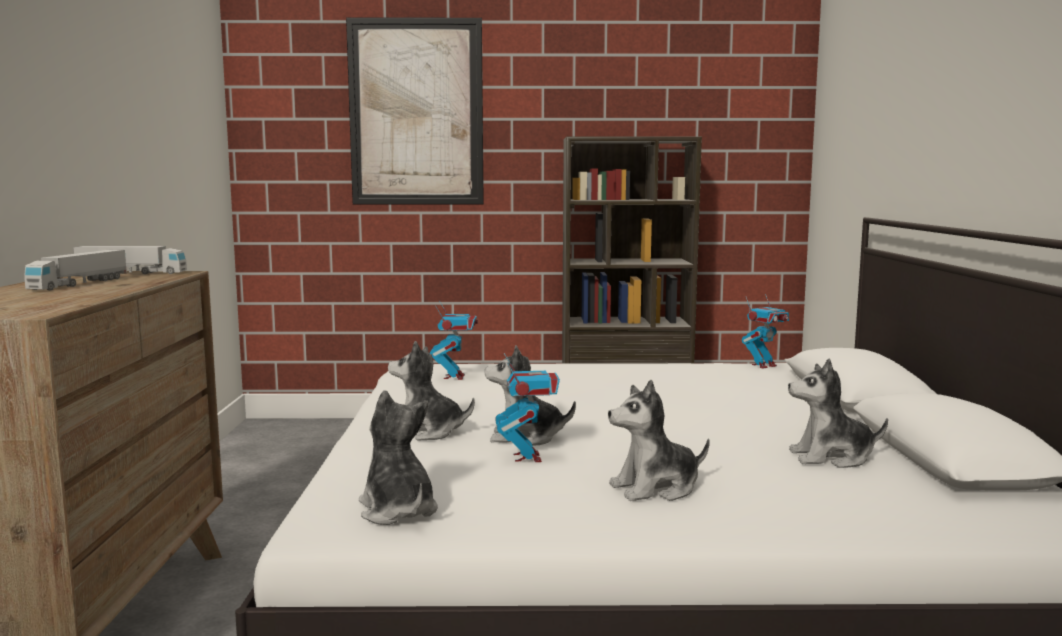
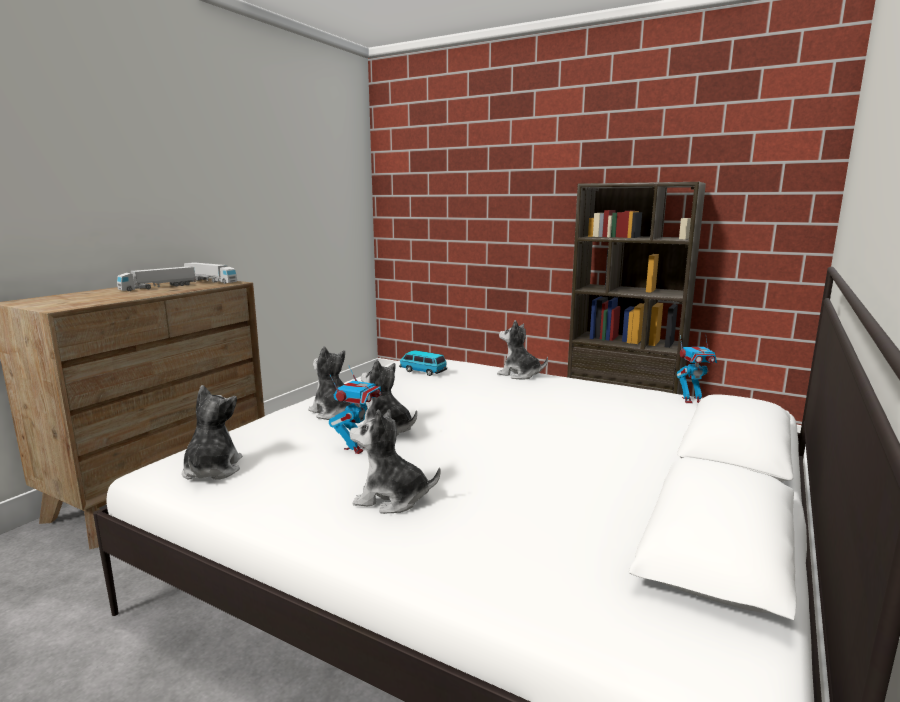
camera: 30 degrees right, 5 degrees up
picture [346,17,484,205] -> none
toy robot [430,301,478,380] -> toy car [399,350,447,376]
plush toy [788,359,888,468] -> plush toy moved to [497,320,548,380]

